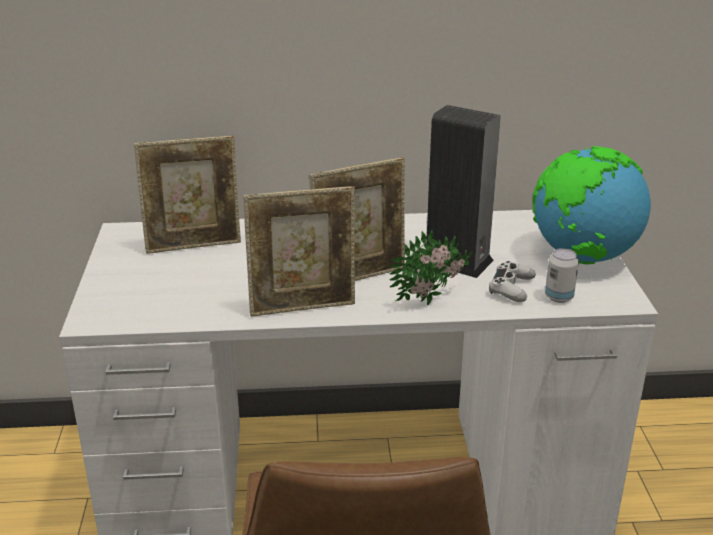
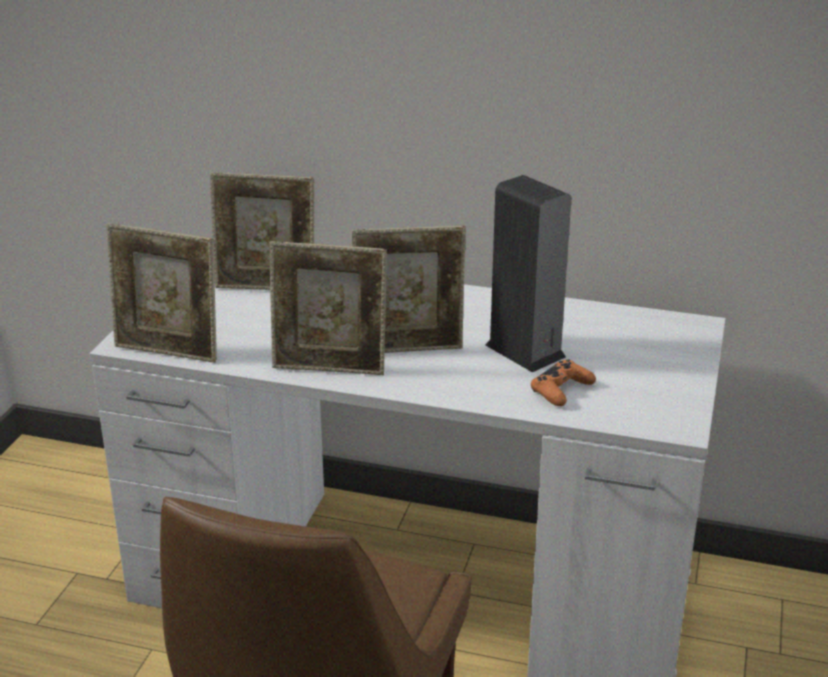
camera: 20 degrees right, 0 degrees up
potted plant [389,230,472,305] -> none
white game controller [489,261,536,302] -> orange game controller [531,360,596,406]
globe [533,146,651,264] -> none
can [545,248,579,303] -> none
none -> picture frame [107,223,217,363]

